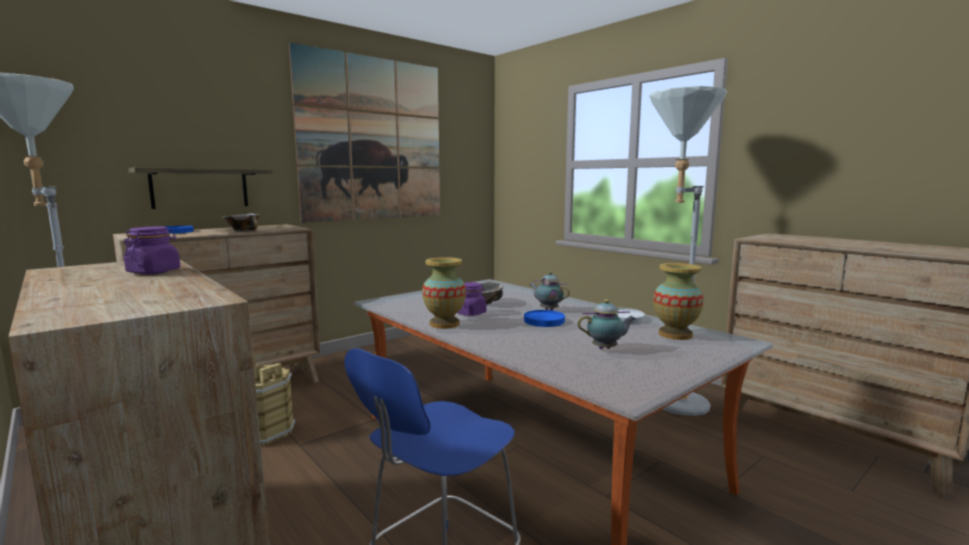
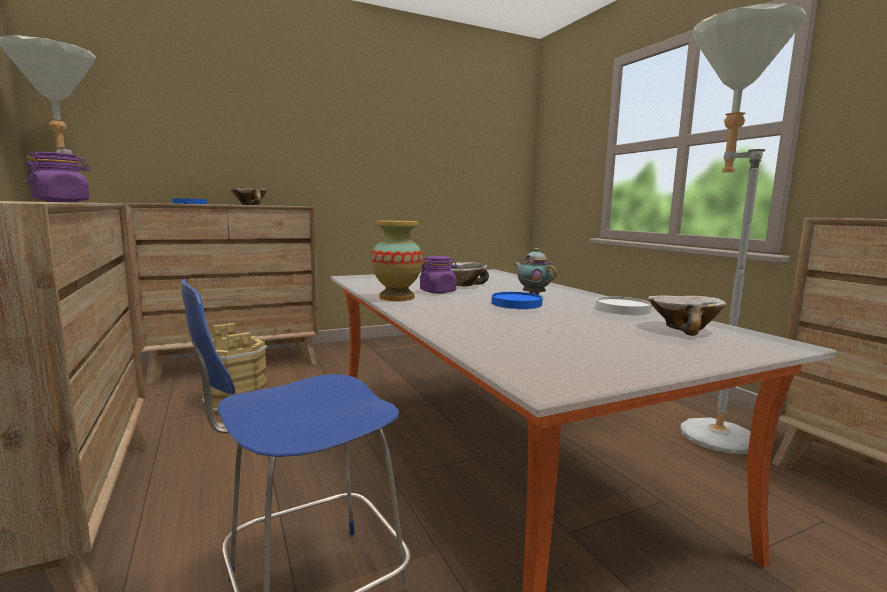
camera: 15 degrees right, 0 degrees up
shelf [129,167,272,209] -> none
picture [289,42,440,223] -> none
teapot [577,299,636,349] -> none
vase [653,263,703,340] -> bowl [648,296,726,336]

